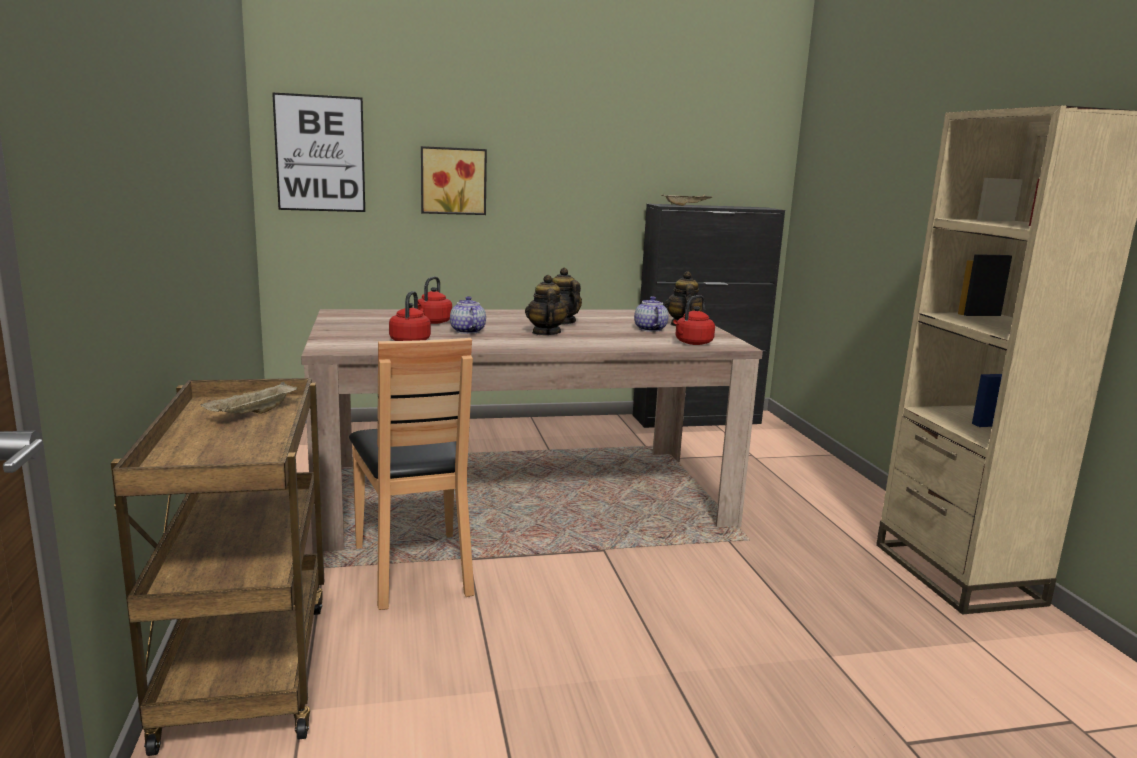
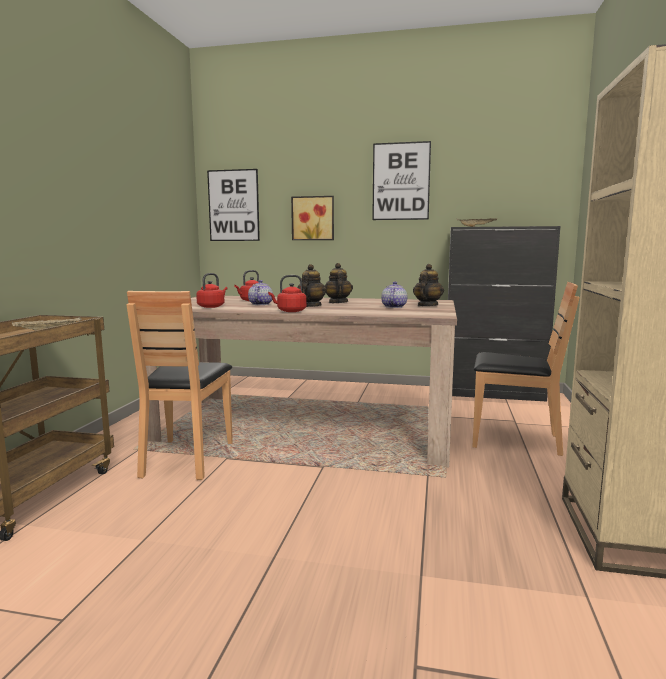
camera: 25 degrees right, 5 degrees down
red kettle [673,295,715,345] -> red kettle moved to [268,275,307,312]
none -> picture [372,141,431,220]
none -> brown chair [472,282,580,456]

